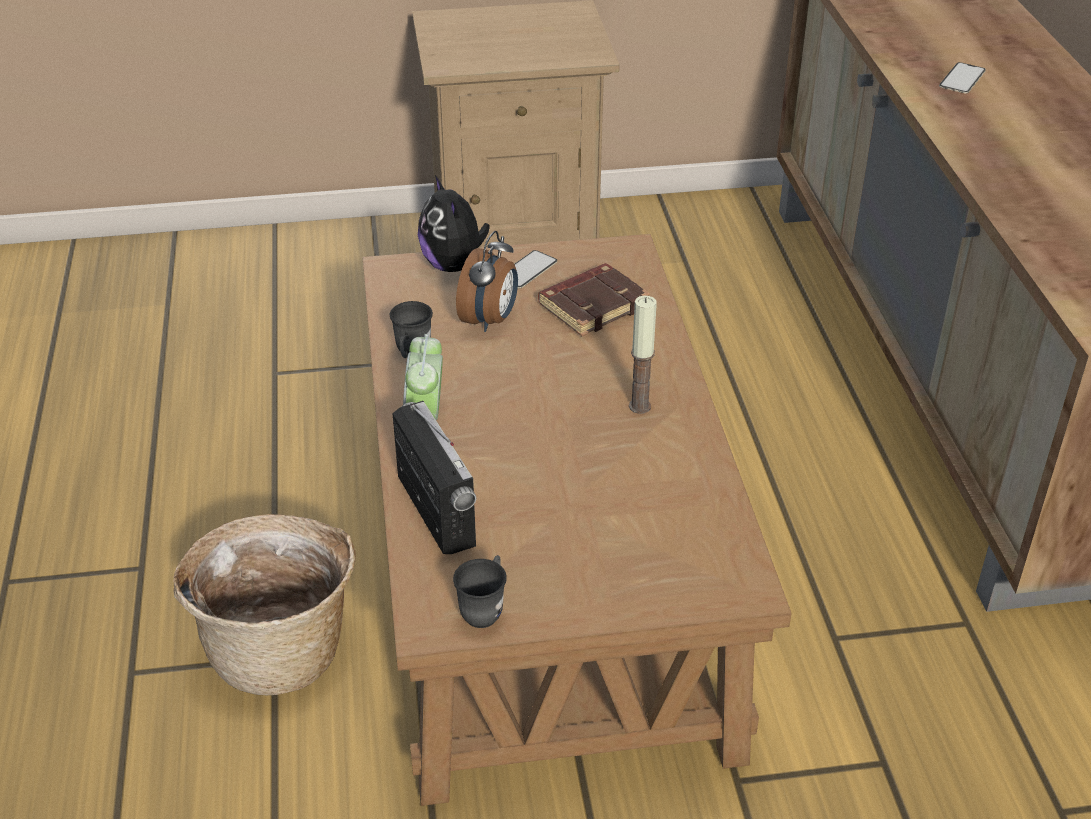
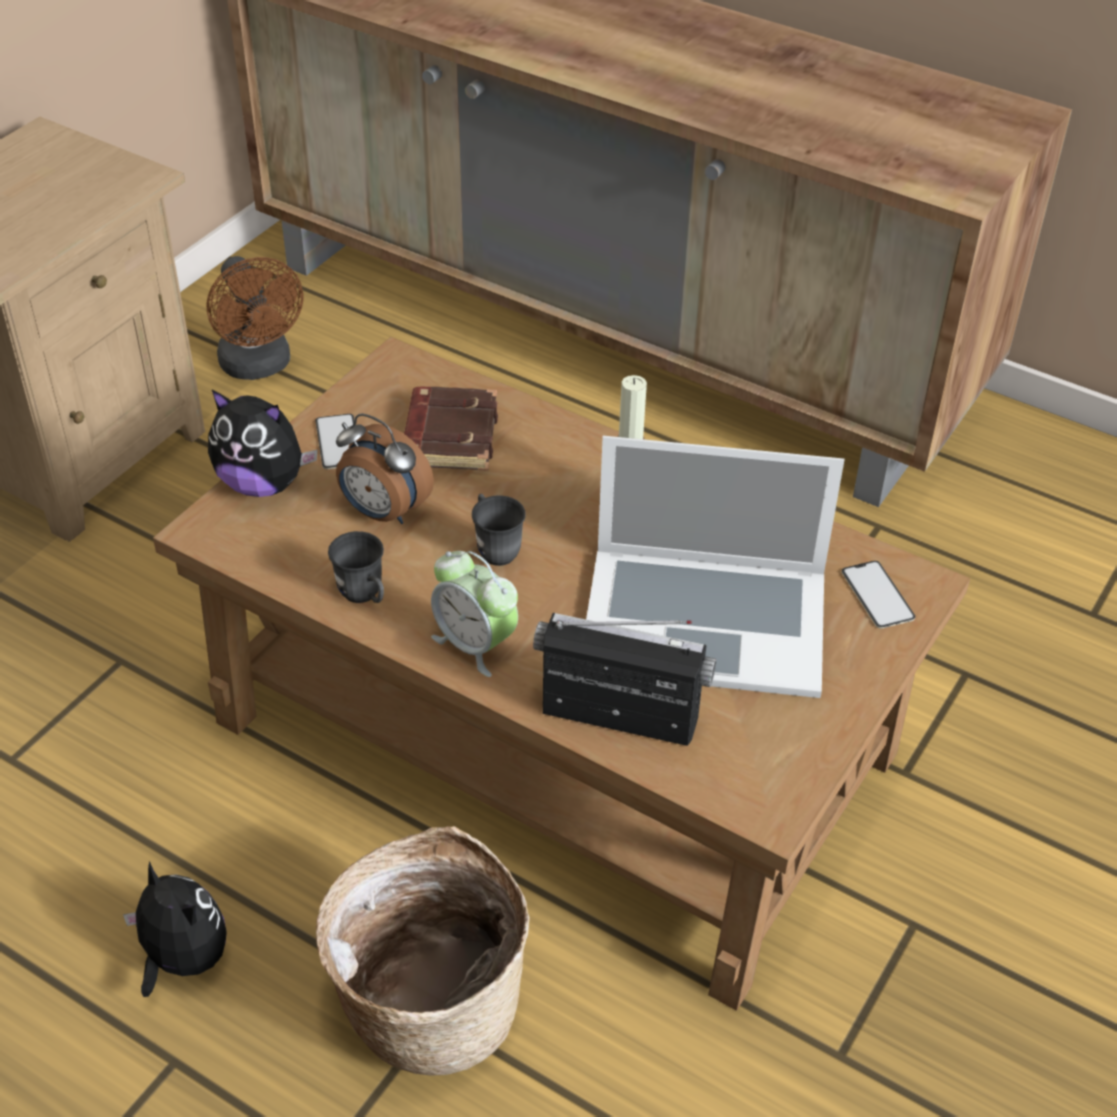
camera: 50 degrees left, 5 degrees up
grey mug [453,555,507,628] -> grey mug moved to [472,494,526,566]
alarm clock [456,231,518,332] -> alarm clock turned 150 degrees clockwise [336,413,434,524]
phone [939,62,986,93] -> phone moved to [841,561,915,629]
none -> plush toy [123,861,227,997]
none -> brown fan [206,256,303,380]
none -> laptop [586,436,844,698]

